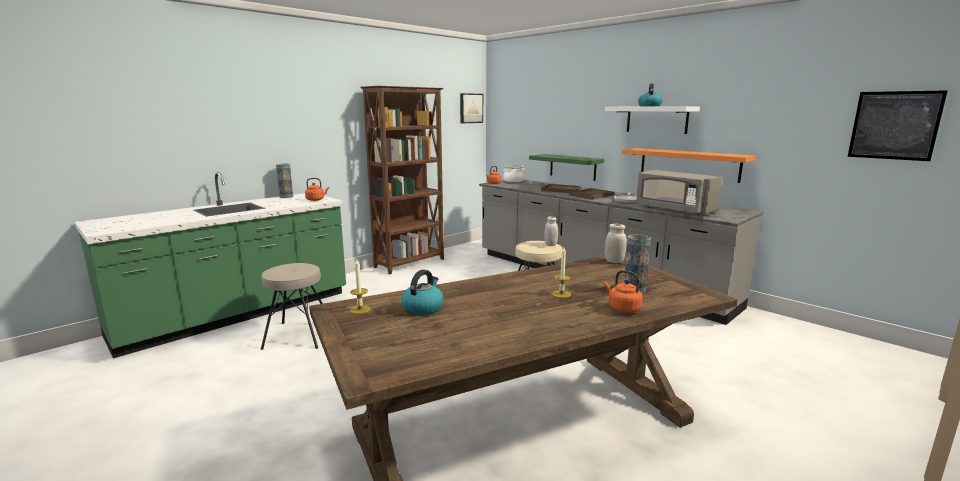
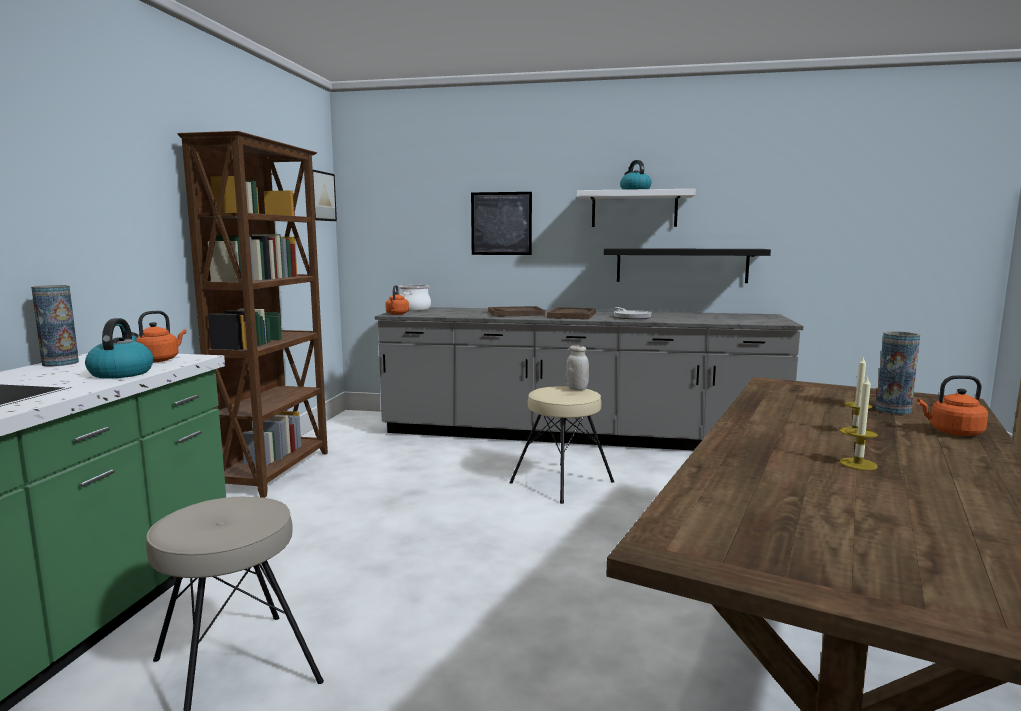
camera: 35 degrees left, 5 degrees down
candle [350,259,371,314] -> candle moved to [840,375,878,470]
kettle [401,270,444,315] -> kettle moved to [85,318,153,378]
green shelf [529,154,604,181] -> none
white jar [605,224,627,263] -> none
orange shelf [622,148,756,183] -> black shelf [604,248,771,283]
grey microwave [636,170,722,216] -> none
picture [848,90,948,161] -> picture moved to [471,192,532,255]

